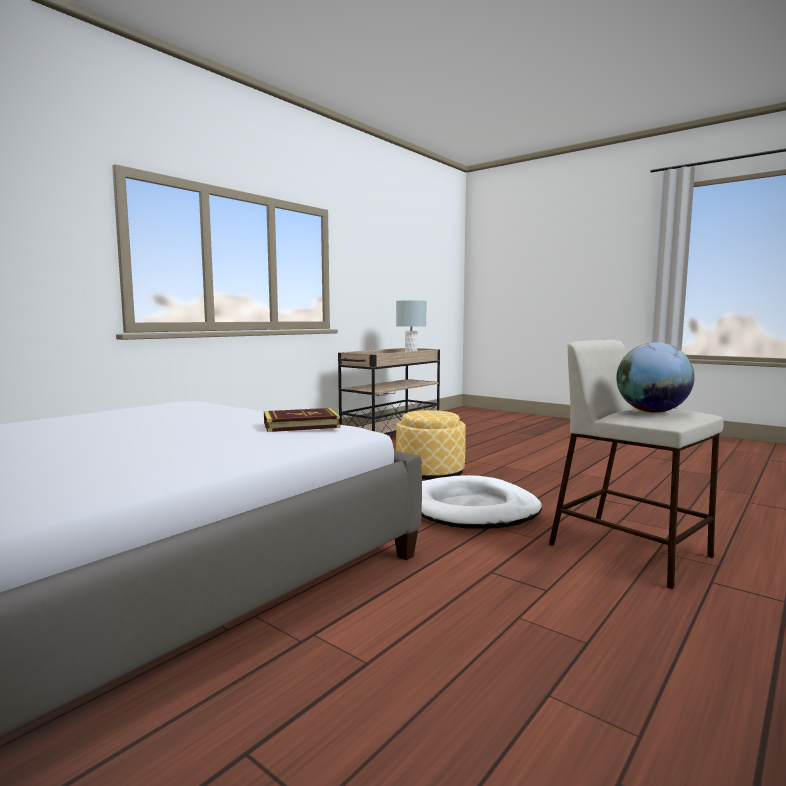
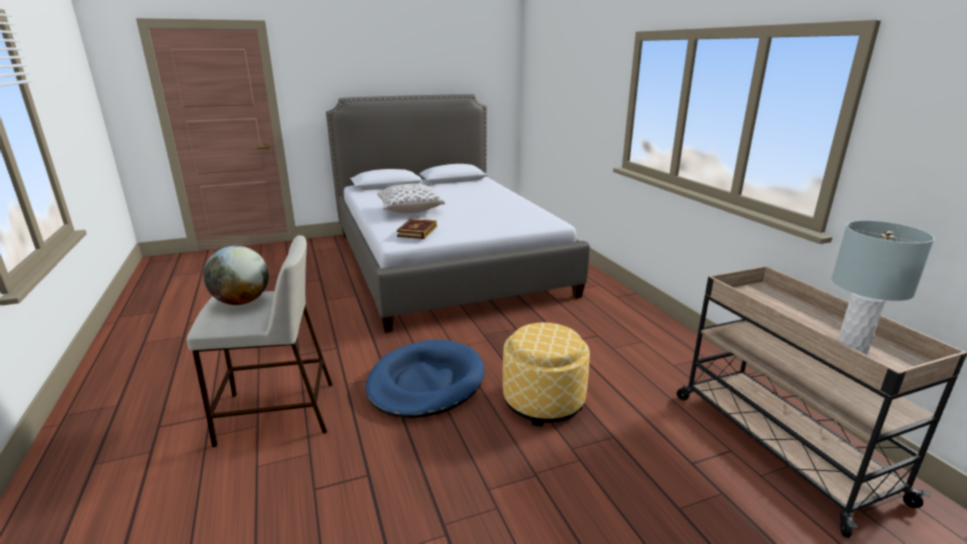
camera: 120 degrees right, 15 degrees up
white dog bed [421,475,542,529] -> blue dog bed [365,339,484,418]
none -> pillow [377,184,445,213]

